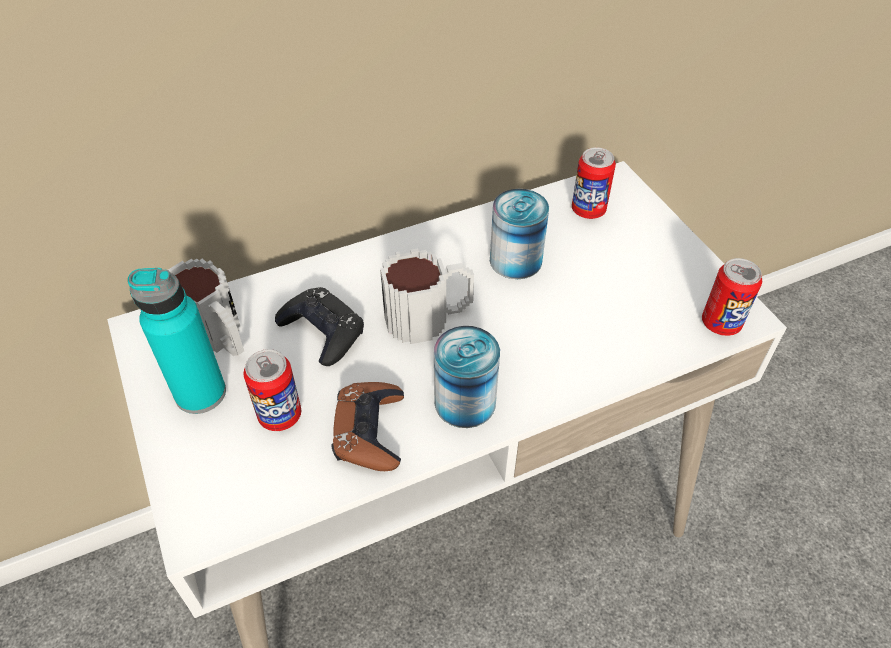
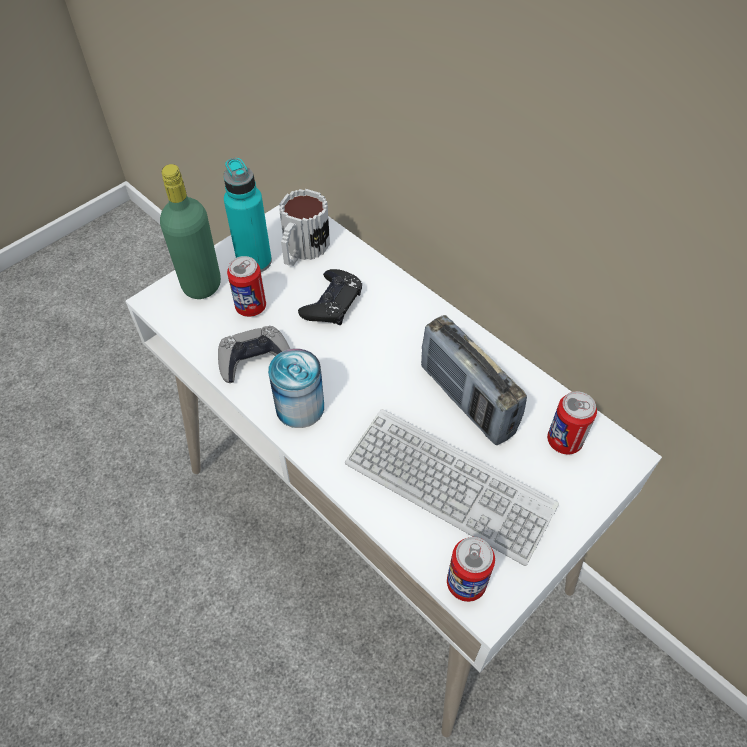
camera: 70 degrees right, 5 degrees up
brown game controller [331,382,404,471] -> grey game controller [218,326,290,383]
mug [380,248,474,344] -> none
can [490,189,549,279] -> radio [421,315,527,445]
none -> green bottle [160,164,221,299]
none -> keyboard [345,409,559,566]

